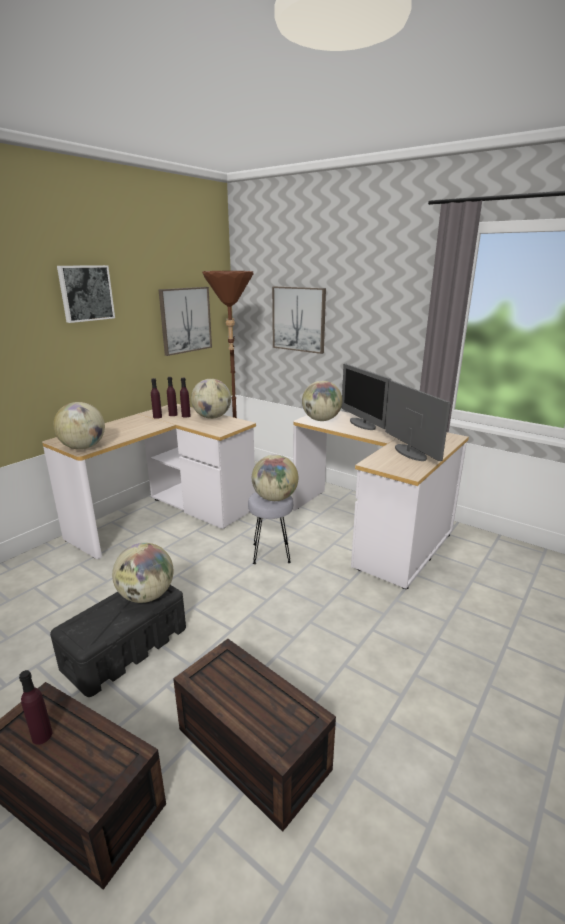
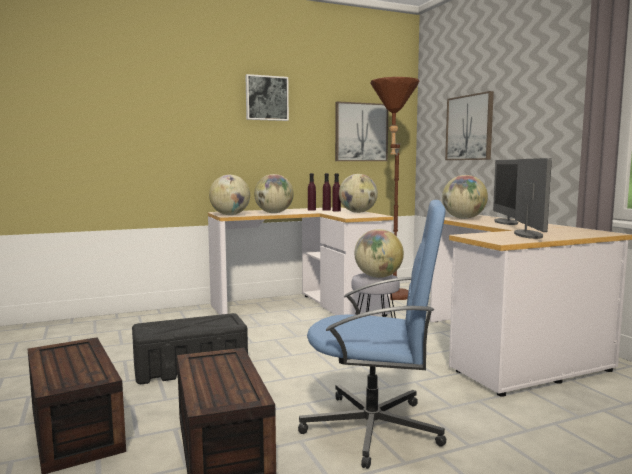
camera: 30 degrees right, 15 degrees down
purple bottle [19,670,52,745] -> none
globe [112,543,173,603] -> globe moved to [254,174,294,213]
none -> blue office chair [298,200,447,469]

